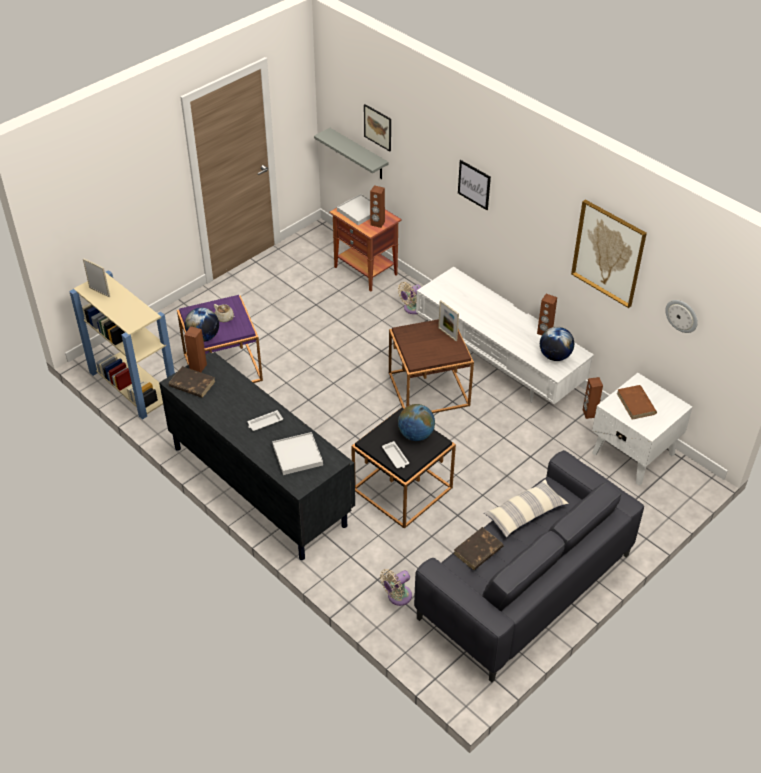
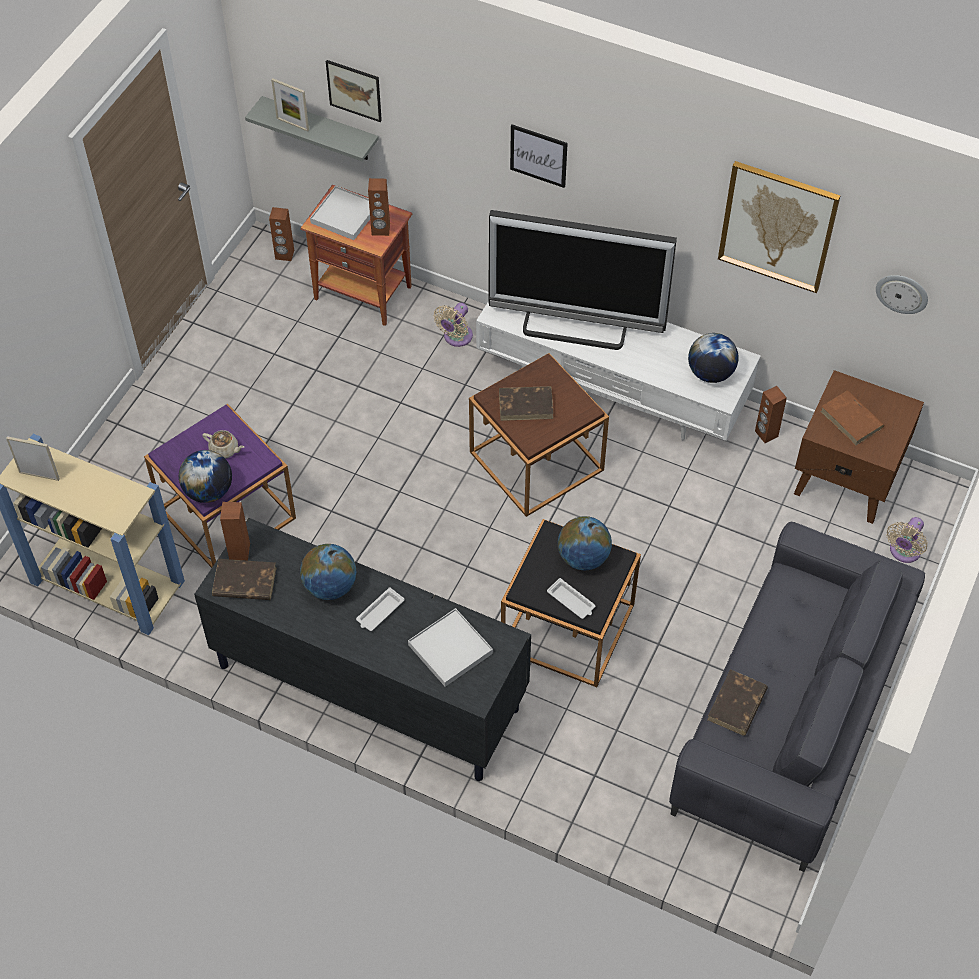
camera: 20 degrees left, 10 degrees up
beige fan [380,569,412,606] -> beige fan moved to [886,517,928,563]
picture frame [438,300,459,341] -> picture frame moved to [271,78,309,131]
pillow [484,479,569,538] -> none
brown speaker [537,294,557,335] -> brown speaker moved to [269,207,294,261]
white nightstand [592,373,693,486] -> brown nightstand [794,370,924,524]
none -> globe [300,544,356,600]
none -> television [488,210,677,350]
none -> brown book [499,386,554,421]

